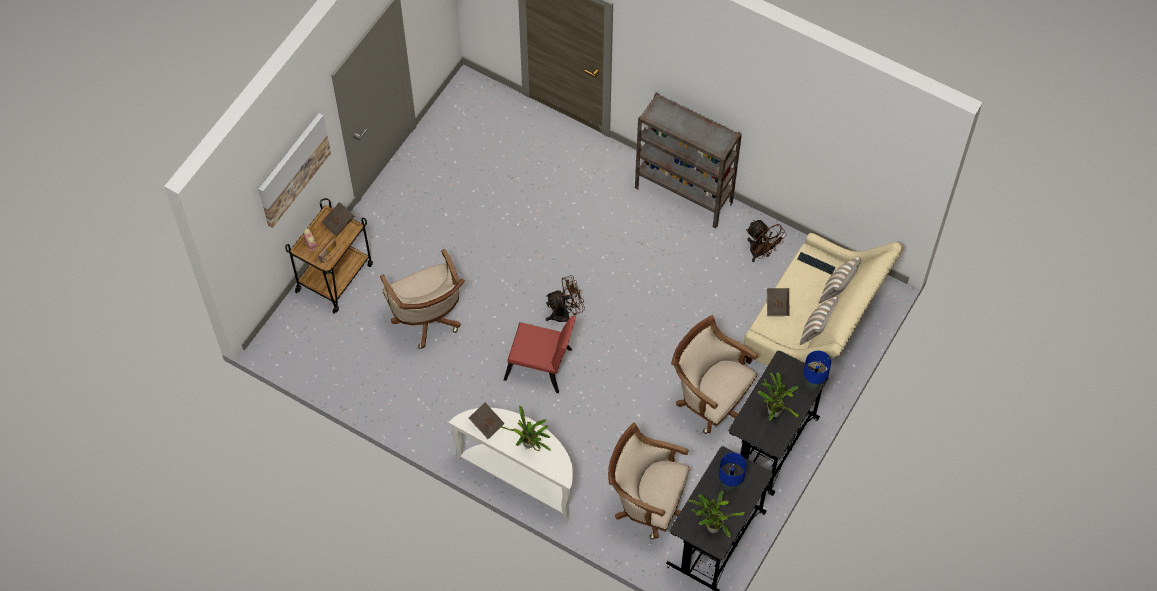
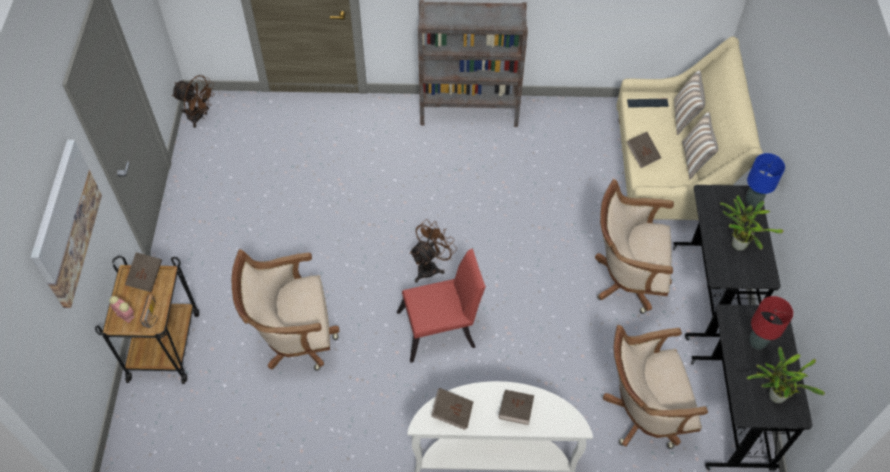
camera: 30 degrees left, 5 degrees down
office chair [380,249,465,349] -> office chair turned 135 degrees clockwise [231,249,339,371]
potted plant [500,406,551,451] -> brown book [499,390,534,425]
blue table lamp [719,453,747,492] -> red table lamp [749,296,793,350]
brown fan [746,220,787,262] -> brown fan moved to [172,75,215,128]

